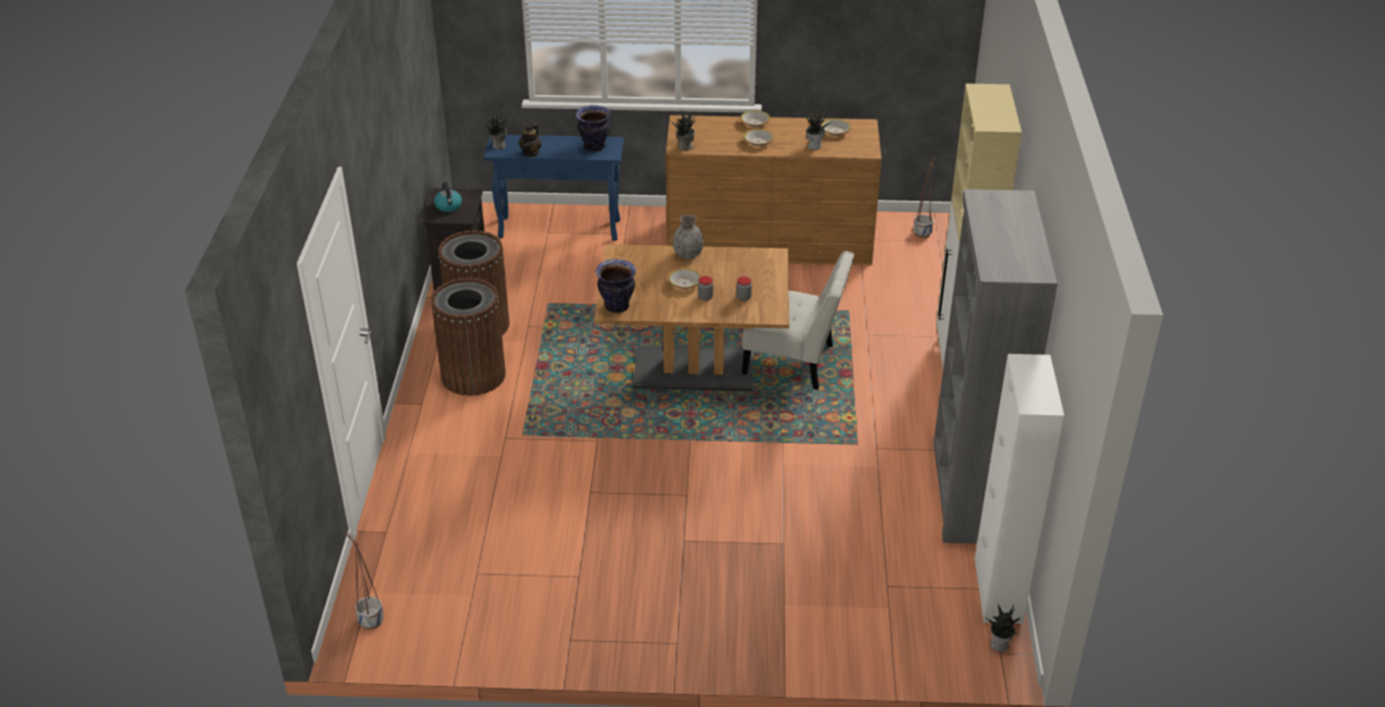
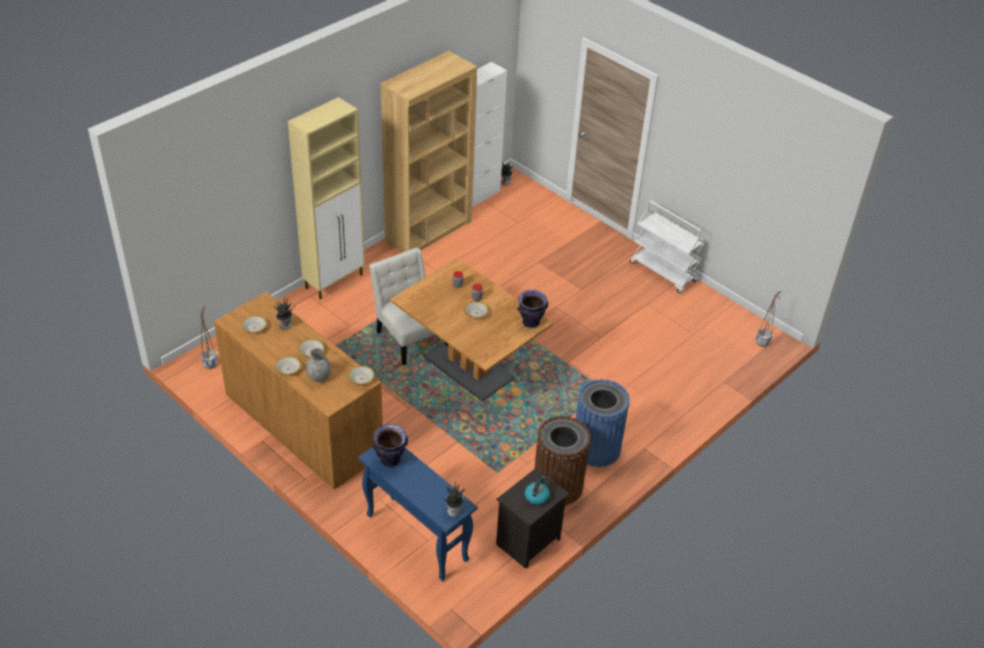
camera: 140 degrees left, 5 degrees up
brown trash can [431,278,506,396] -> blue trash can [576,379,630,467]
teapot [519,124,542,157] -> none
potted plant [668,111,696,151] -> bowl [348,366,375,385]
grey vase [673,215,704,259] -> grey vase moved to [306,348,331,382]
grey bookcase [934,189,1058,544] -> brown bookcase [380,51,477,253]
none -> white cart [630,201,705,293]

